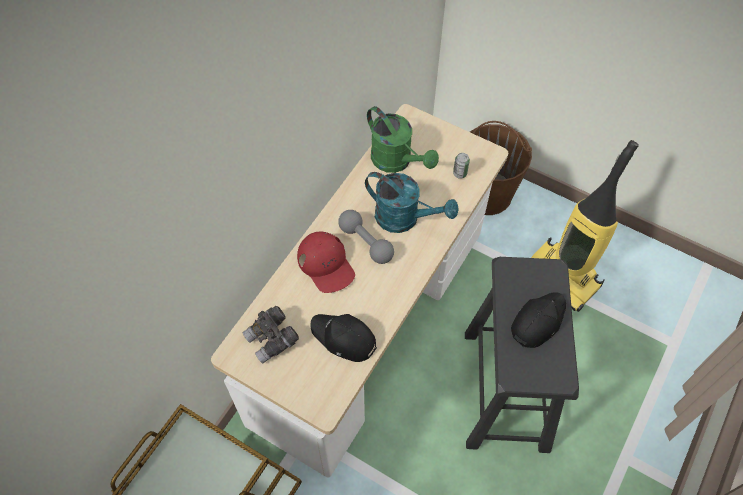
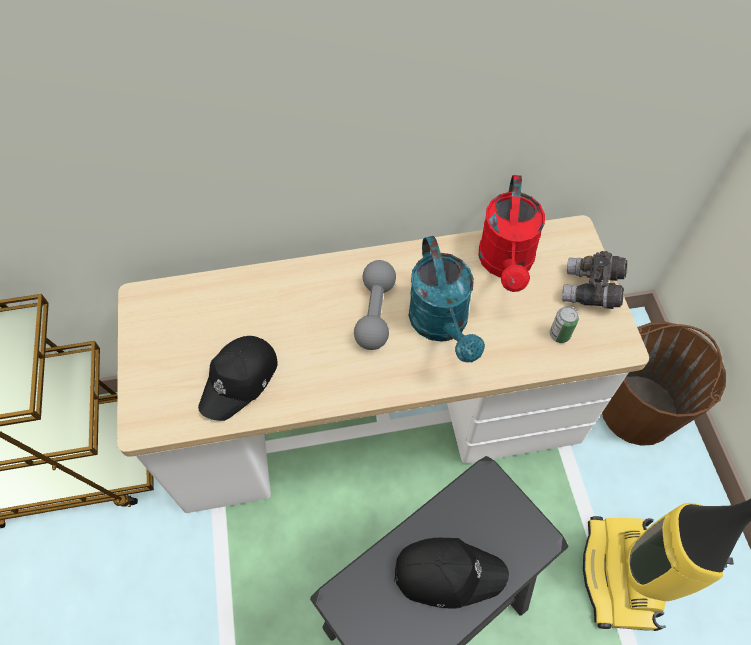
camera: 50 degrees right, 0 degrees up
grey binoculars [242,306,299,364] -> grey binoculars moved to [562,251,627,309]
red cap [297,232,355,293] -> none
black cap [310,314,377,362] -> black cap turned 135 degrees counterclockwise [198,336,278,421]
green watering can [367,106,439,173] -> red watering can [478,175,545,292]

